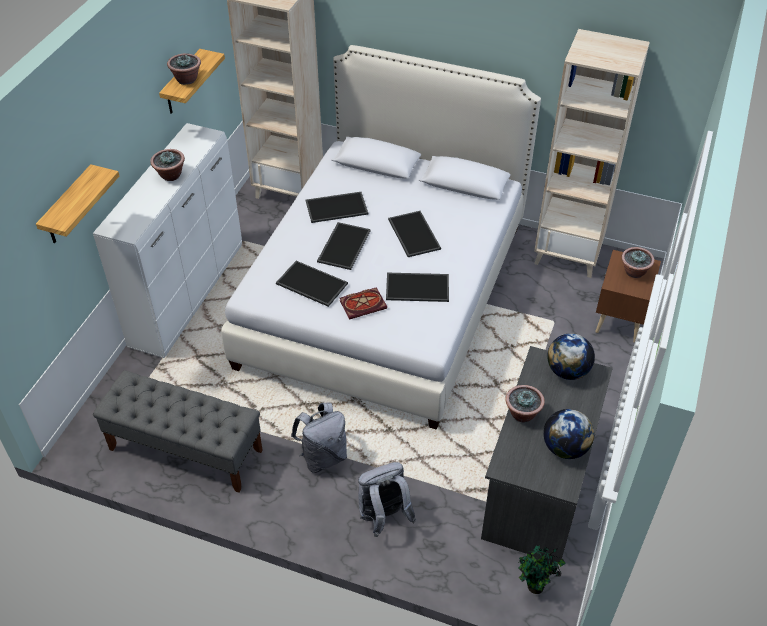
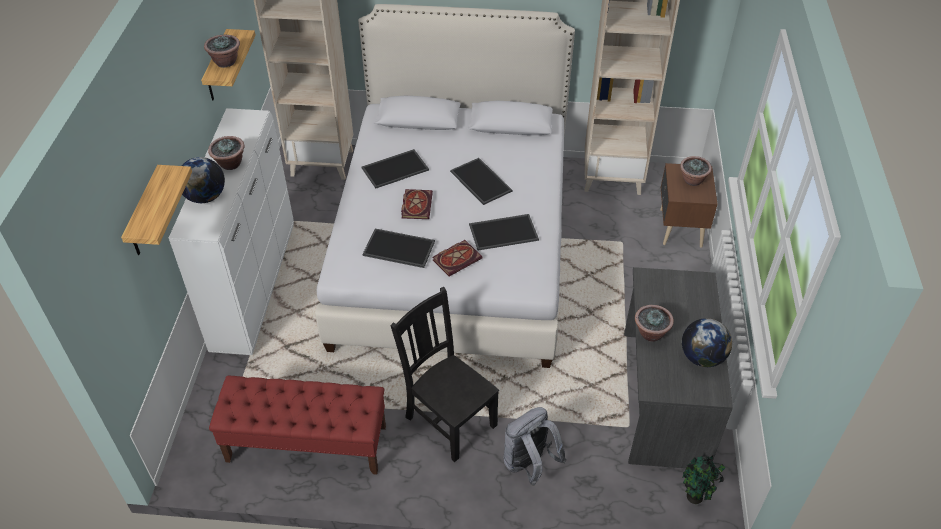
camera: 15 degrees left, 0 degrees up
grey bench [93,370,263,493] -> red bench [209,376,386,475]
grey backpack [291,402,347,473] -> black chair [391,287,499,462]
tray [317,222,371,270] -> book [401,189,433,219]
globe [547,333,595,380] -> globe moved to [182,157,225,203]

